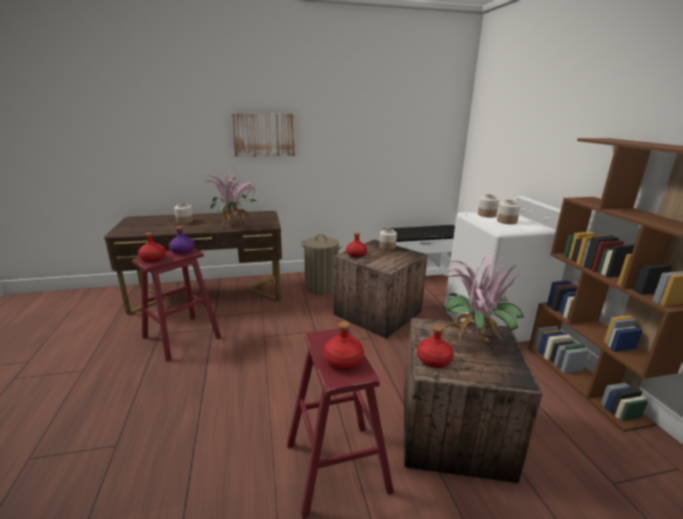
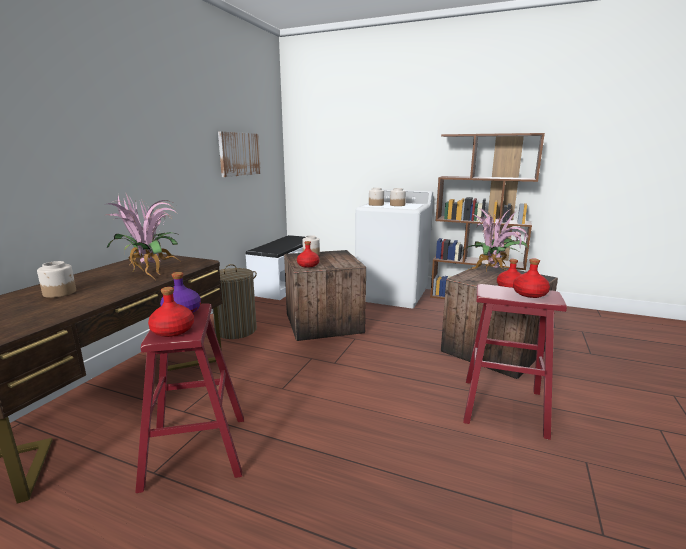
camera: 55 degrees left, 5 degrees down
picture [231,113,296,157] -> picture moved to [218,131,261,177]

